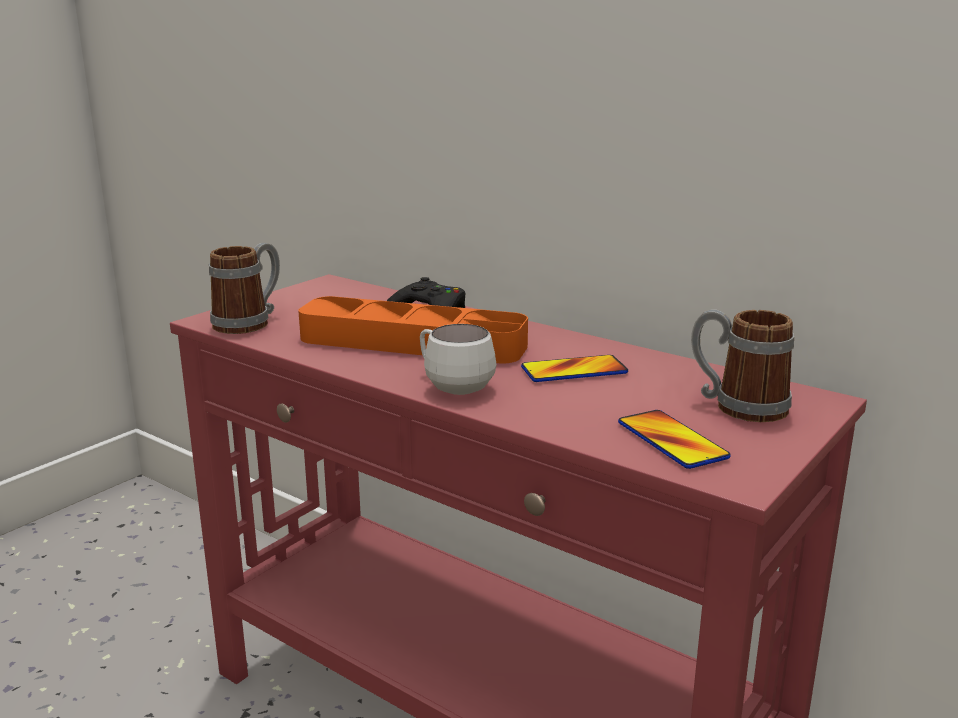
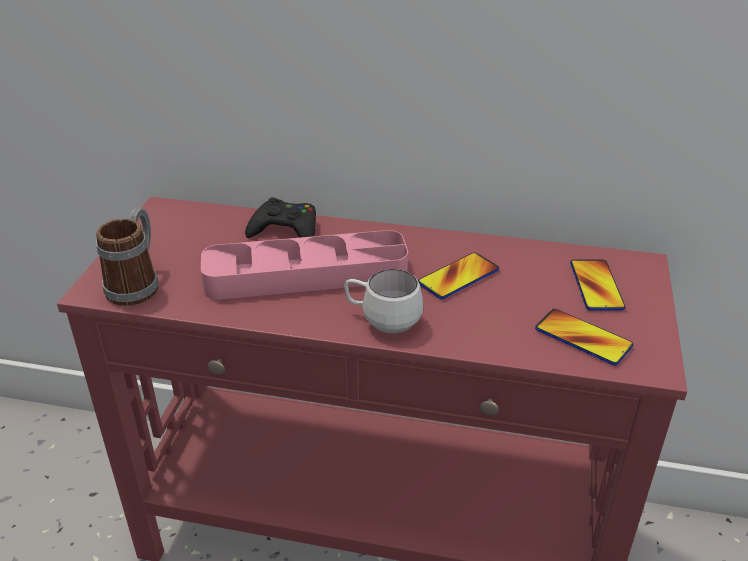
camera: 25 degrees left, 15 degrees up
orange tray [298,296,528,364] -> pink tray [201,230,408,300]
mug [691,310,794,422] -> phone [570,260,626,310]

